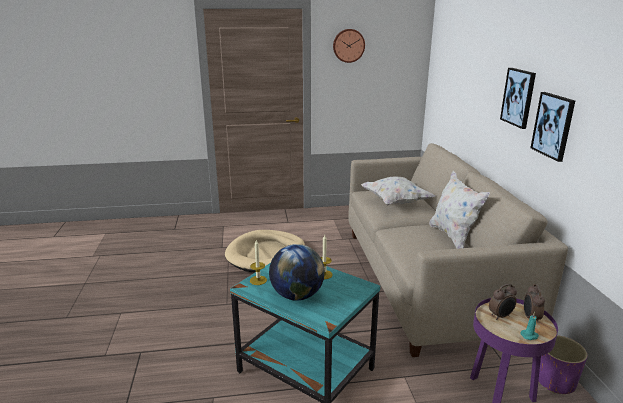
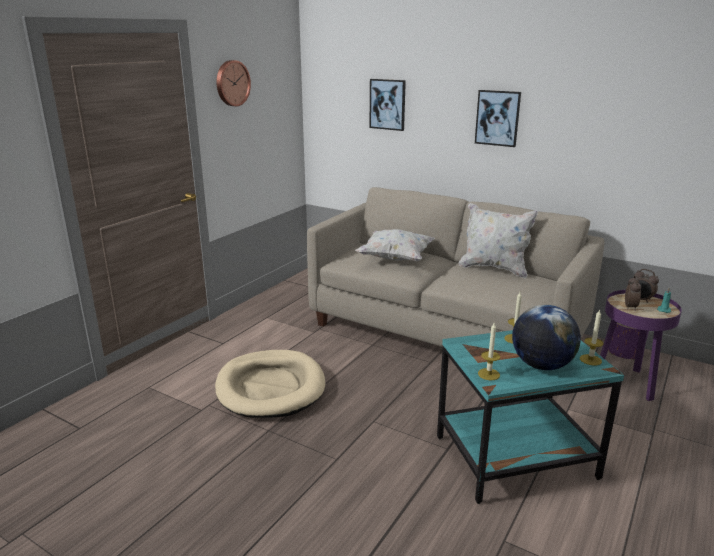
camera: 50 degrees left, 0 degrees up
picture [531,92,575,162] -> picture moved to [370,79,406,131]
none -> candle [580,310,603,366]

